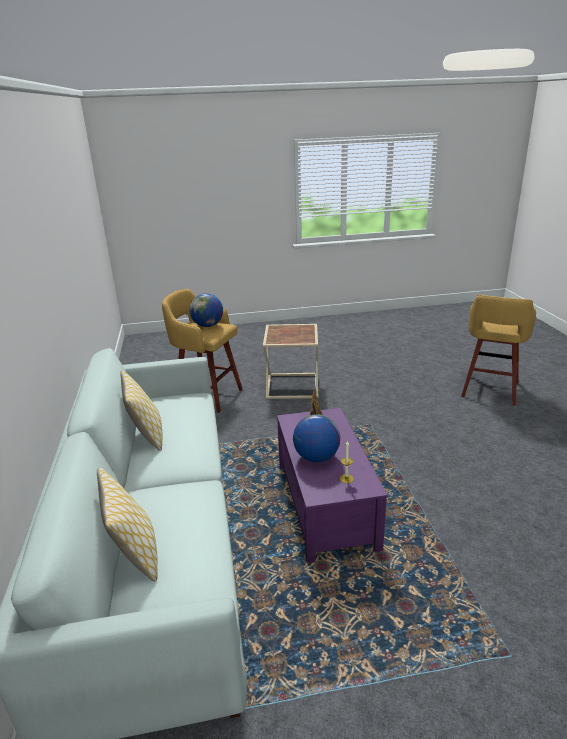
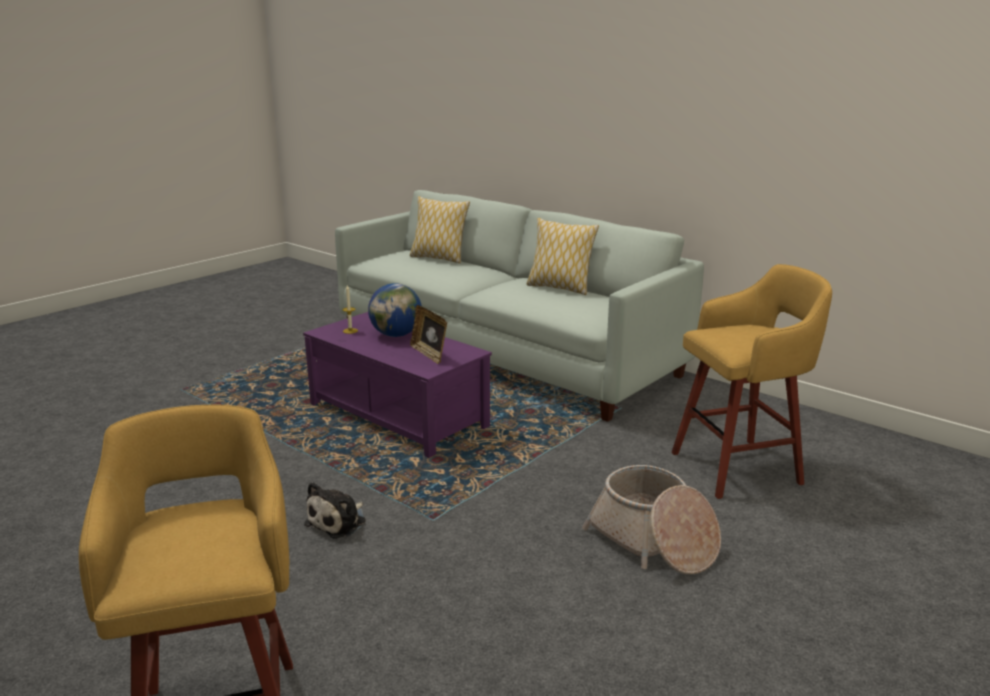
camera: 140 degrees right, 5 degrees down
globe [189,293,223,327] -> none
beige side table [263,324,319,399] -> basket [582,465,721,575]
none -> plush toy [304,482,366,539]

